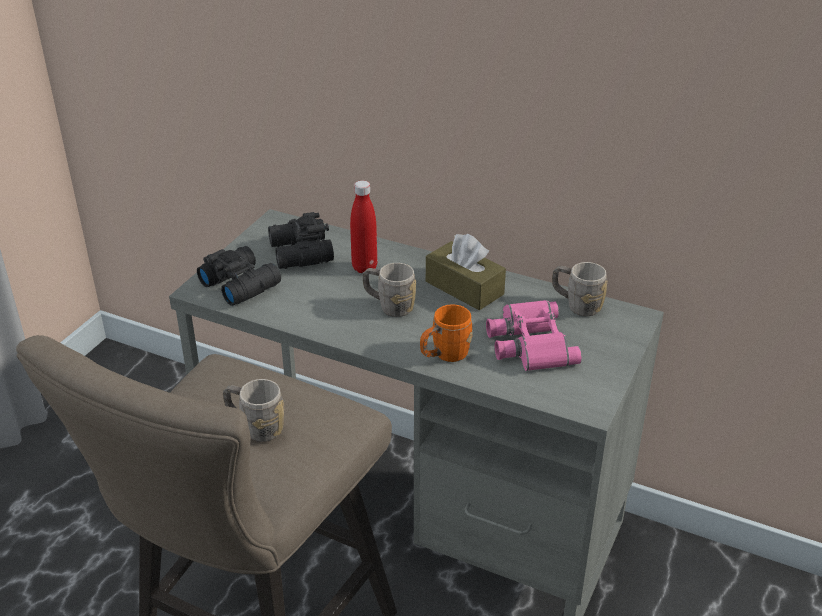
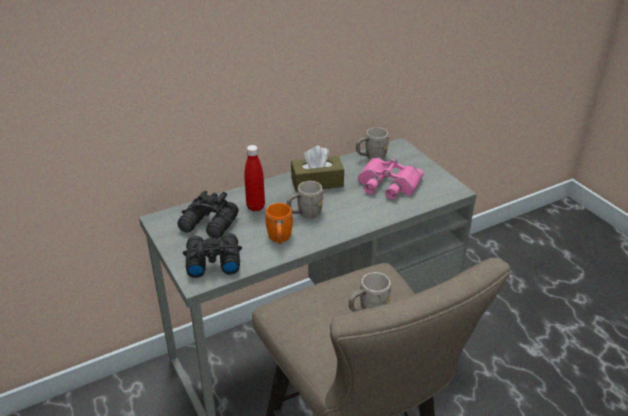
camera: 55 degrees left, 0 degrees up
orange mug [420,304,473,362] -> orange mug moved to [265,203,293,244]

